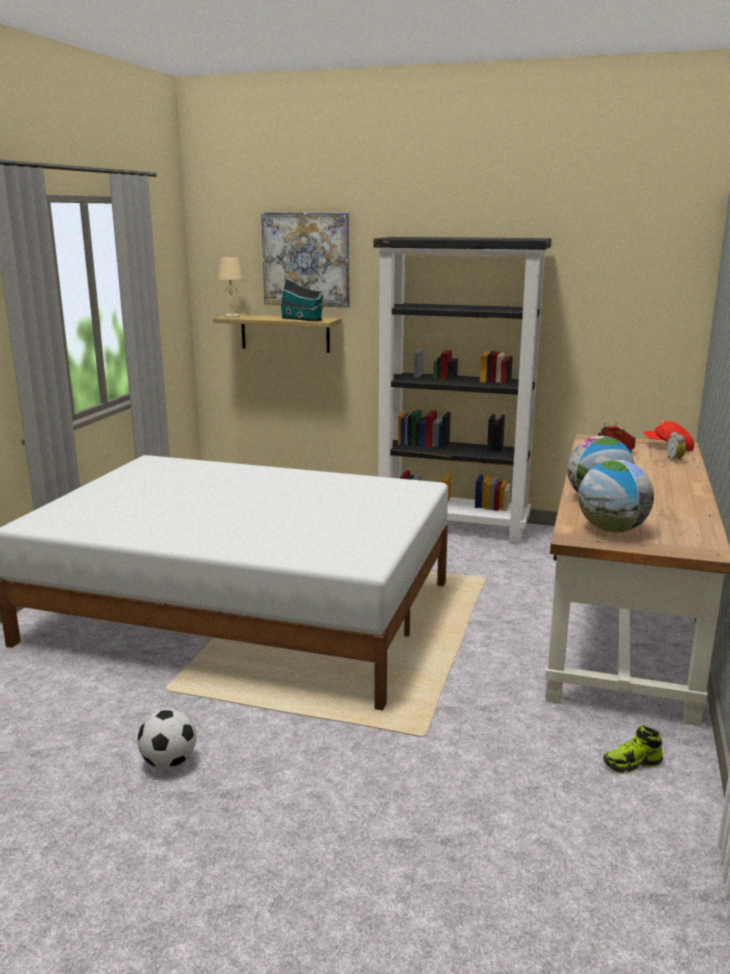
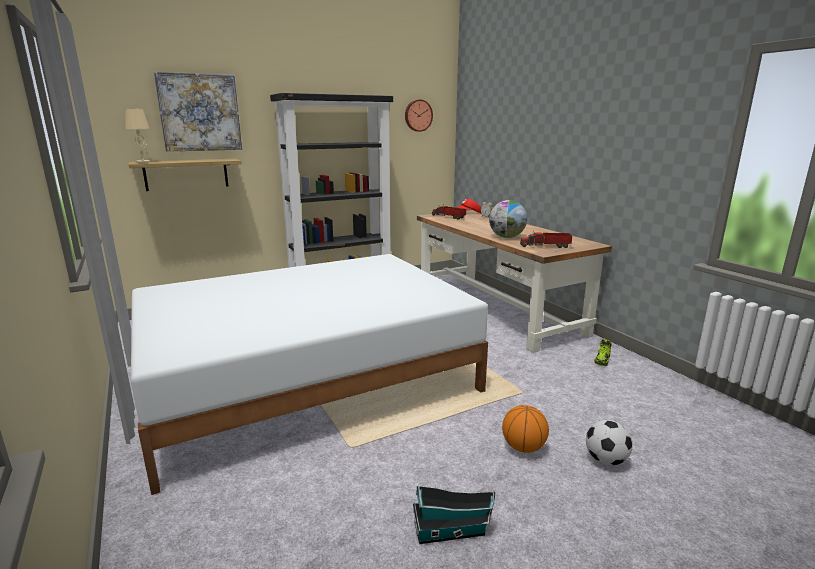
camera: 45 degrees left, 0 degrees up
football [138,709,196,768] -> football moved to [586,420,633,465]
toy house [279,277,324,321] -> toy house moved to [413,485,495,544]
globe [578,460,654,533] -> toy truck [520,230,572,248]
none -> wall clock [405,99,433,132]
none -> basketball [502,405,549,453]

